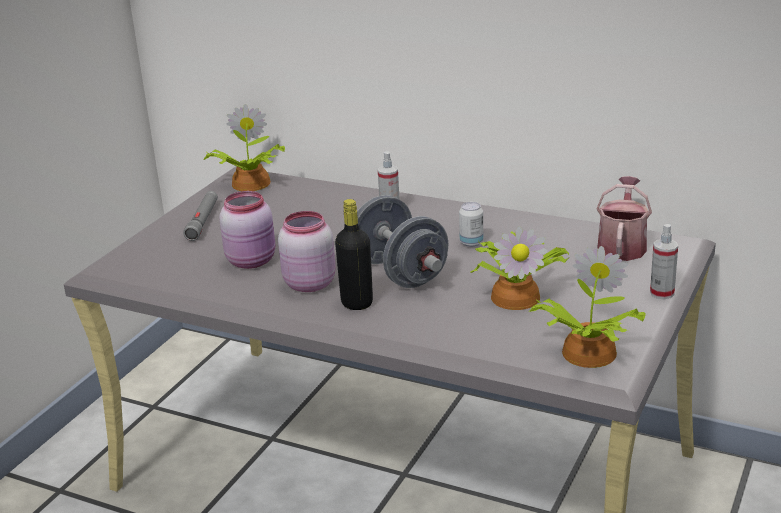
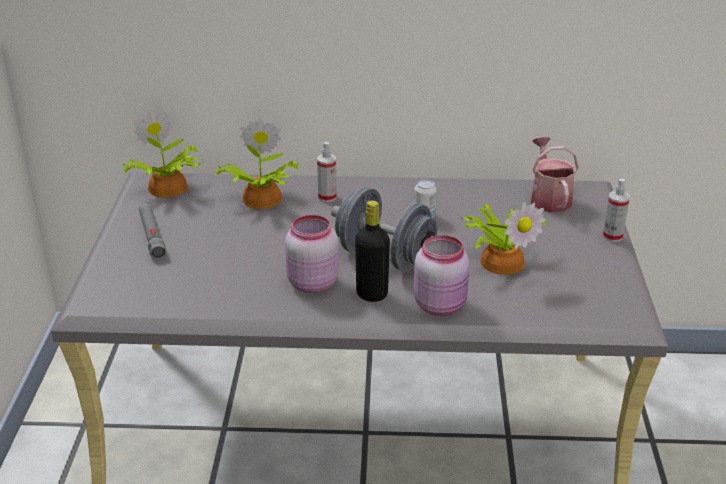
camera: 25 degrees left, 5 degrees up
pink jar [219,191,275,269] -> pink jar moved to [414,235,470,316]
potted plant [529,246,646,368] -> potted plant moved to [215,119,299,209]

